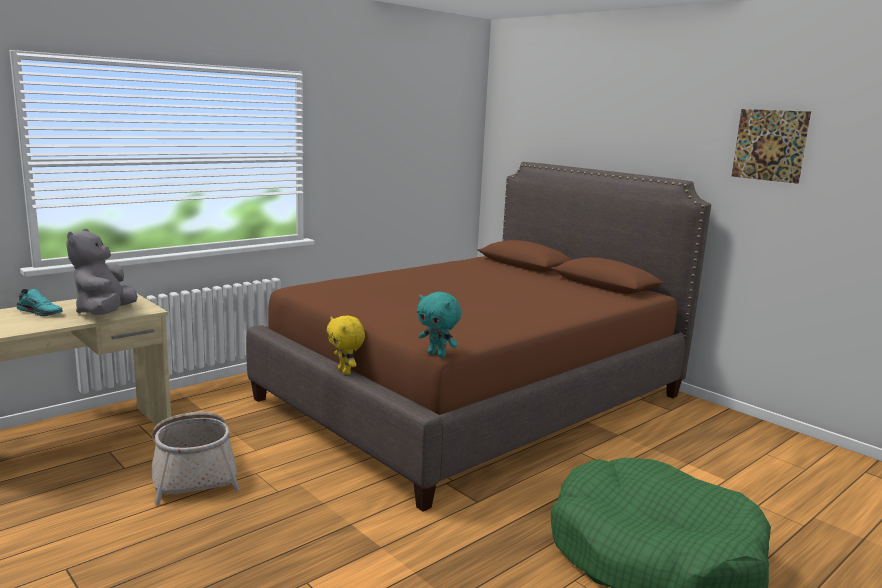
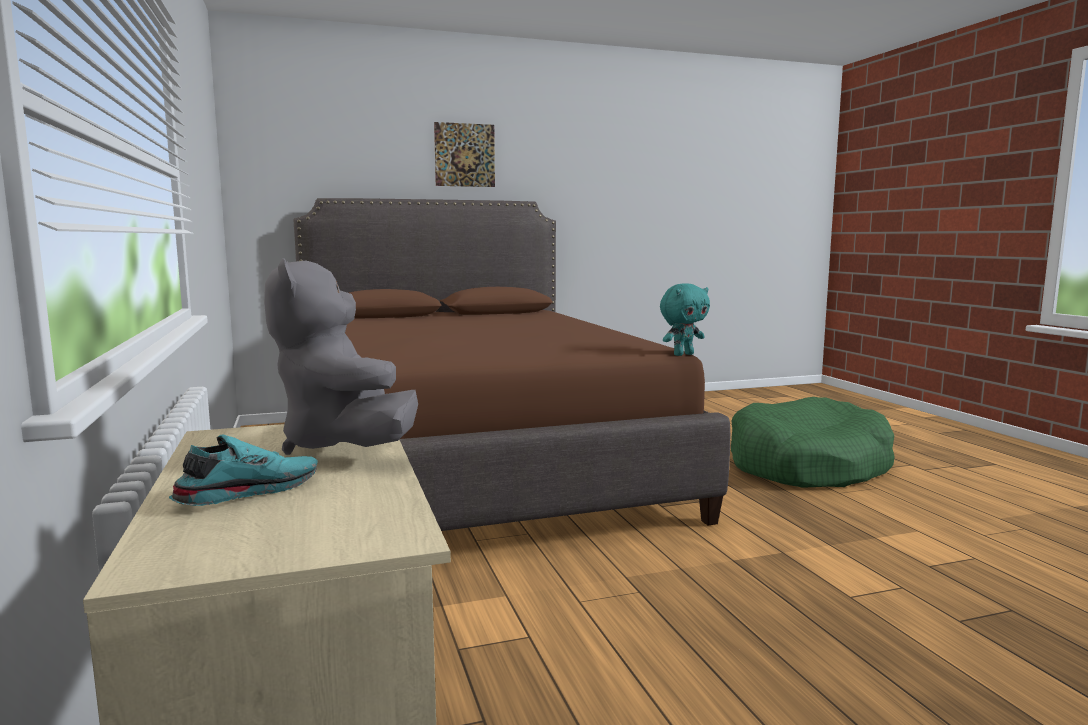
camera: 65 degrees left, 5 degrees down
grey plush toy [66,229,138,315] -> grey plush toy turned 45 degrees clockwise [264,258,418,455]
basket [151,412,240,505] -> none
yellow plush toy [327,316,365,375] -> none
picture [731,109,811,184] -> picture moved to [434,122,495,187]

